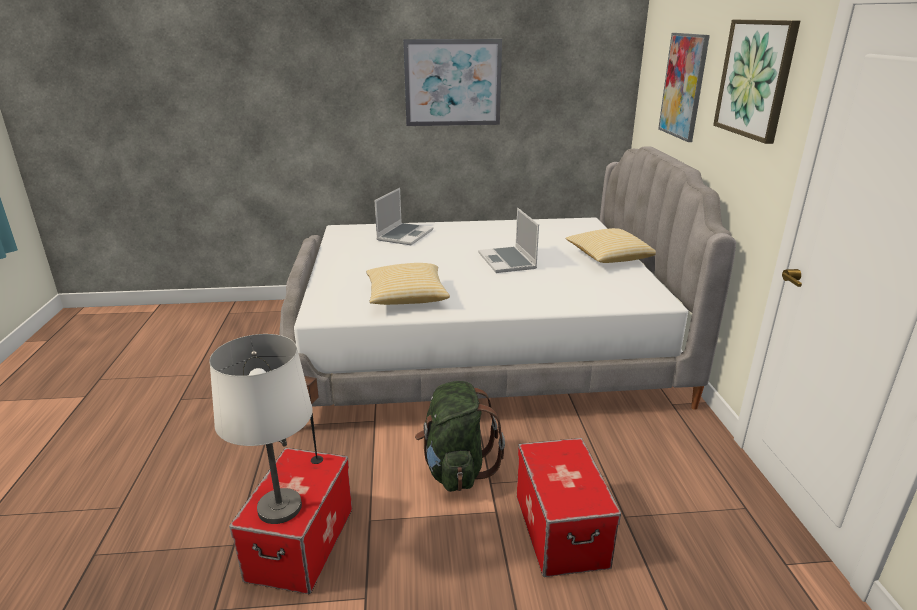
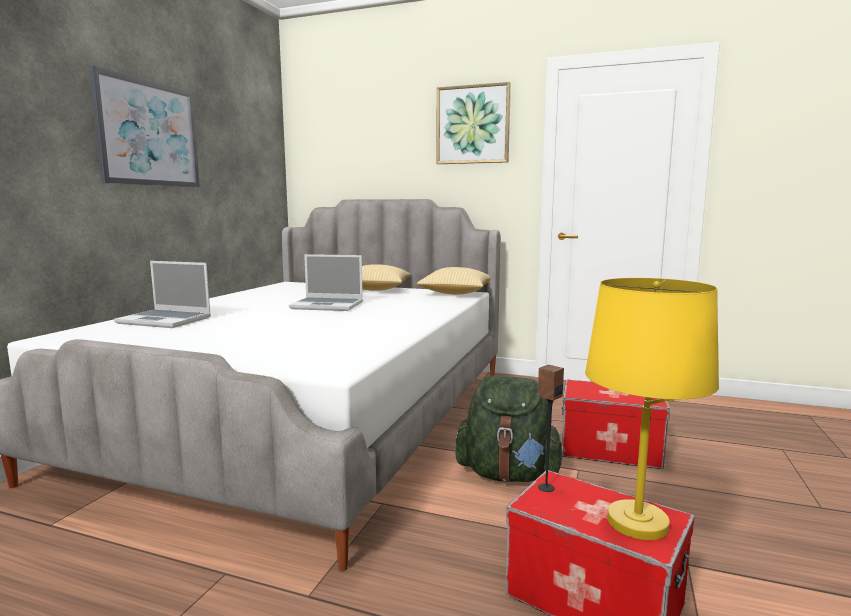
camera: 65 degrees left, 15 degrees down
white table lamp [209,334,313,524] -> yellow table lamp [585,278,719,540]
pillow [366,263,450,305] -> pillow moved to [417,267,491,295]
laptop [375,188,433,245] -> laptop turned 150 degrees clockwise [114,261,211,328]
picture [658,33,710,142] -> none

